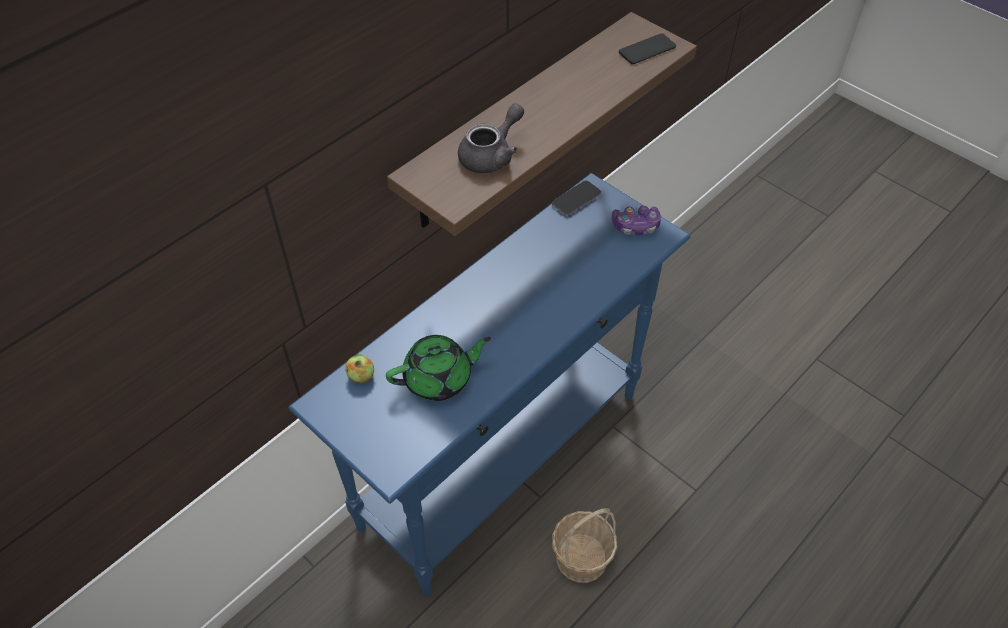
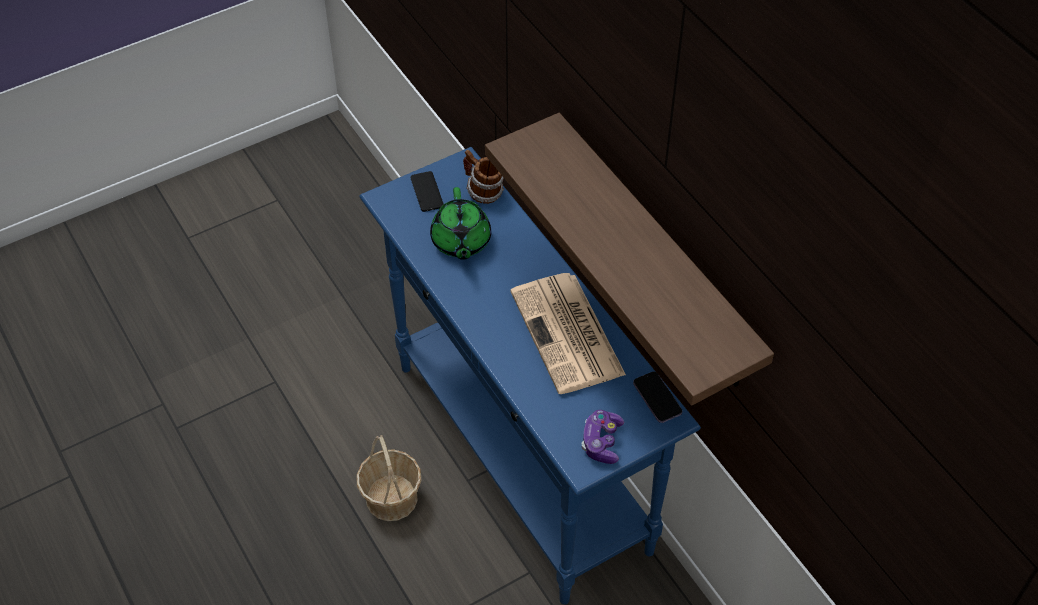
camera: 105 degrees right, 0 degrees up
apple [345,354,374,383] -> mug [463,150,504,204]
grey teapot [458,103,524,174] -> none
phone [619,33,676,64] -> phone moved to [411,171,444,212]
none -> newspaper [510,273,626,394]

